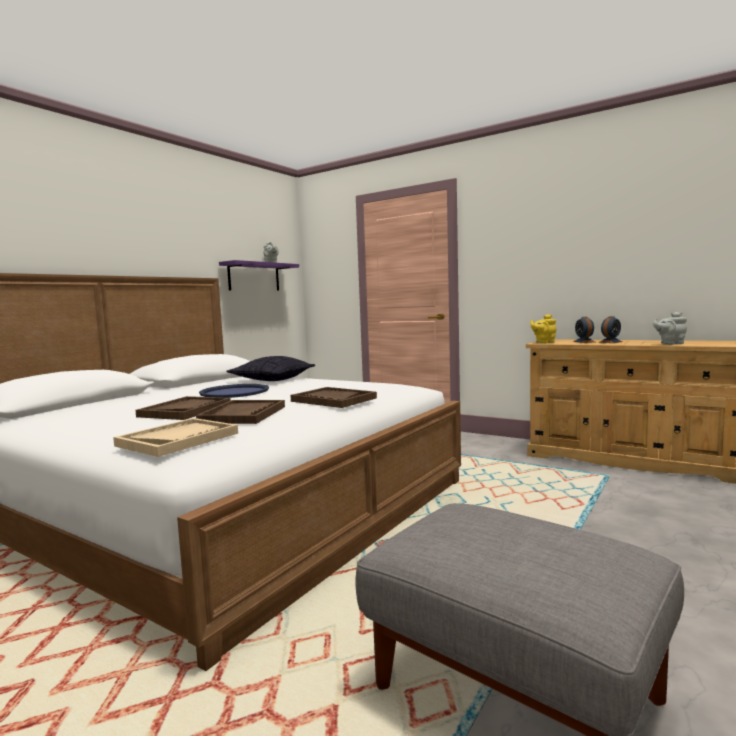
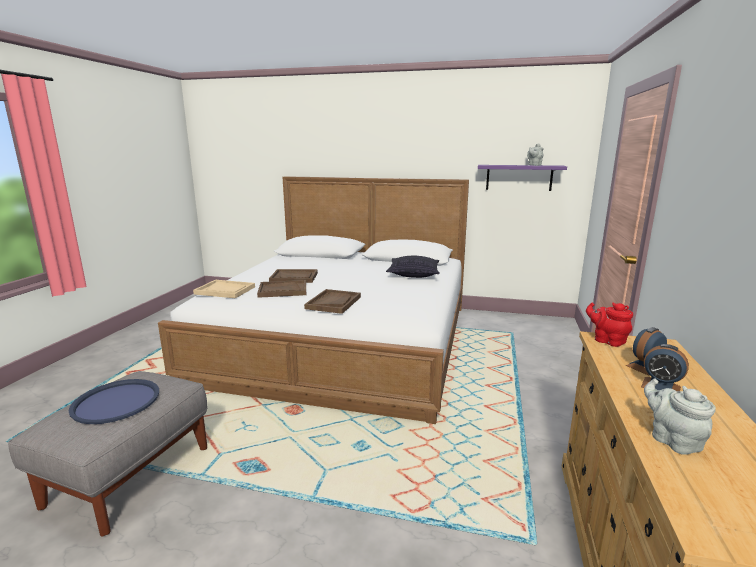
camera: 70 degrees right, 10 degrees up
blue tray [199,384,269,398] -> blue tray moved to [68,379,159,424]
yellow teapot [531,314,556,343] -> red teapot [586,302,633,347]

